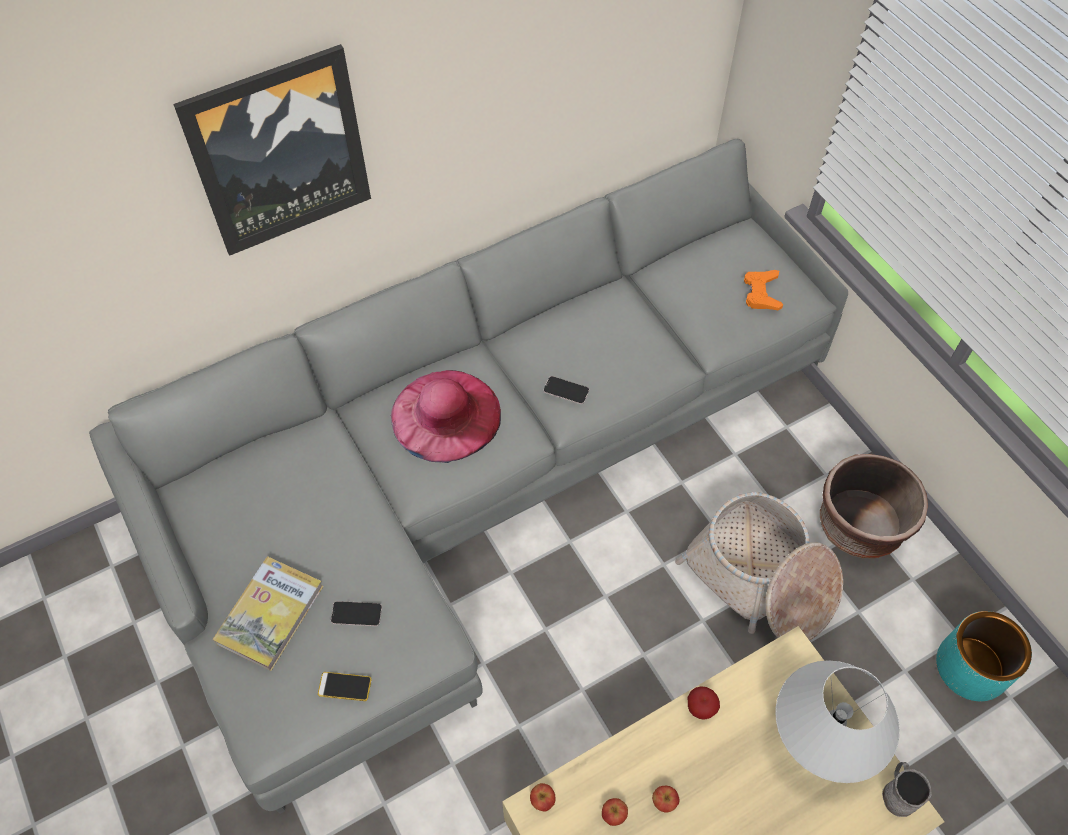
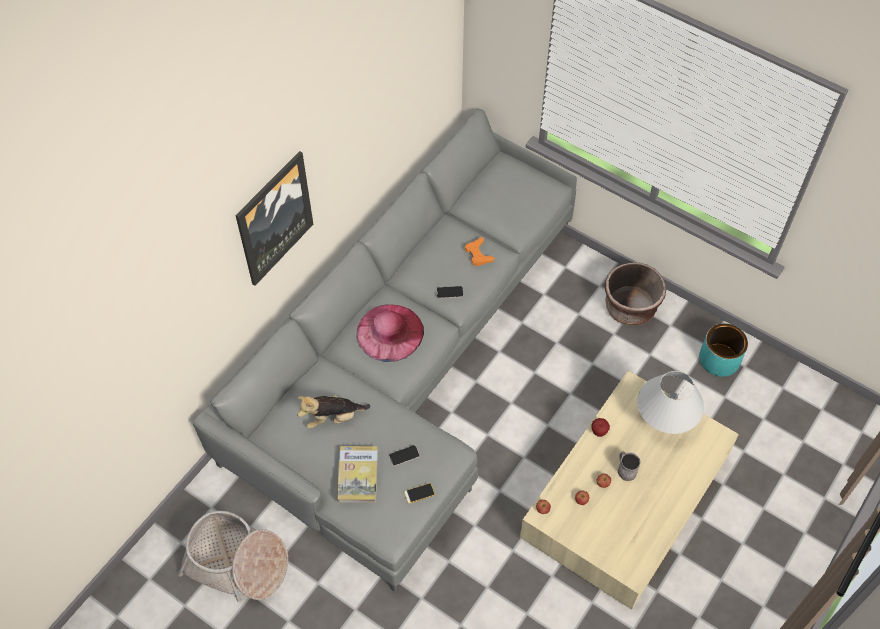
camera: 25 degrees left, 0 degrees up
basket [675,492,843,641] -> basket moved to [178,511,288,602]
orange game controller [744,270,783,310] -> orange game controller moved to [465,237,495,266]
grey mug [882,762,932,817] -> grey mug moved to [618,451,641,481]
none -> plush toy [297,395,370,429]

